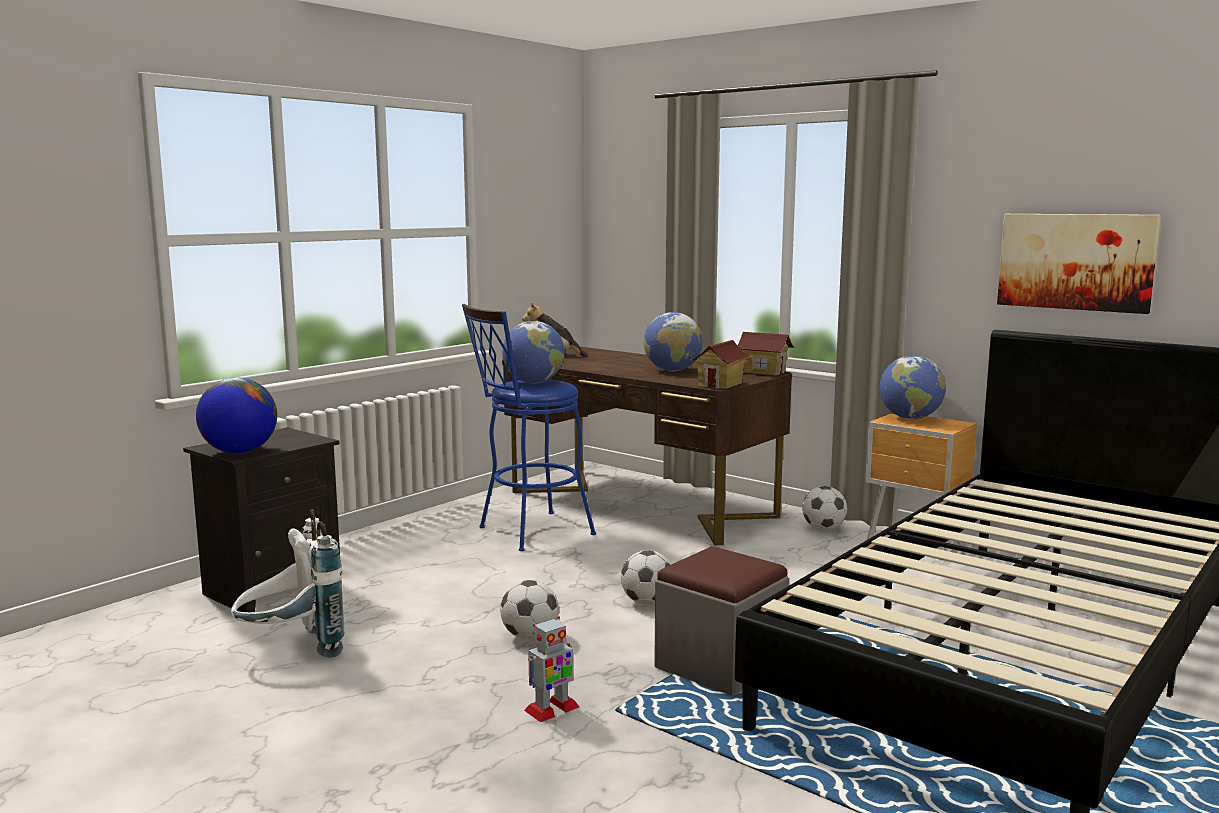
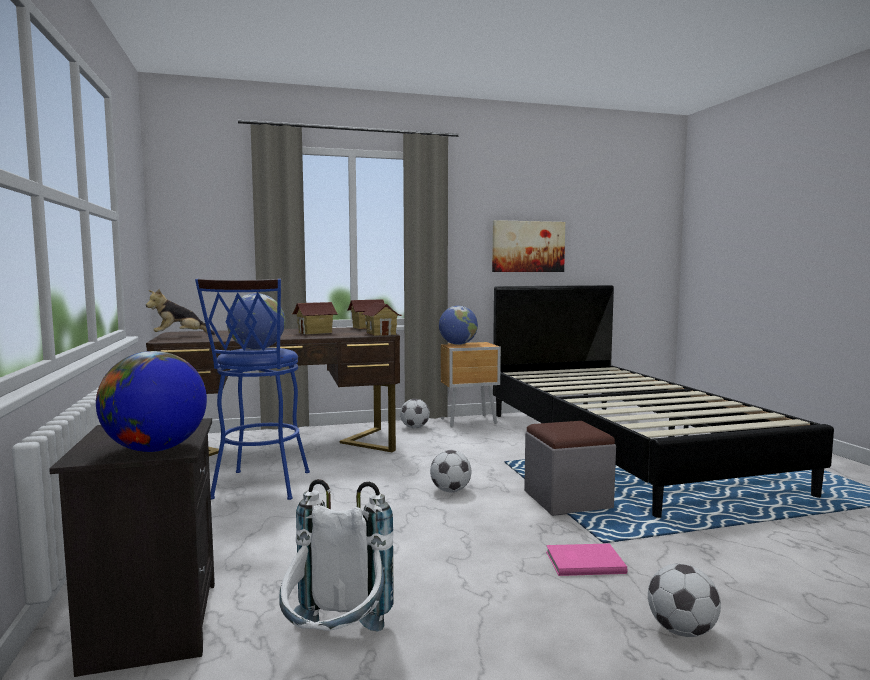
camera: 55 degrees left, 5 degrees down
football [500,580,559,640] -> football moved to [648,563,721,637]
toy robot [524,616,579,722] -> pink book [546,543,628,576]
globe [643,312,703,371] -> toy house [292,302,338,335]

